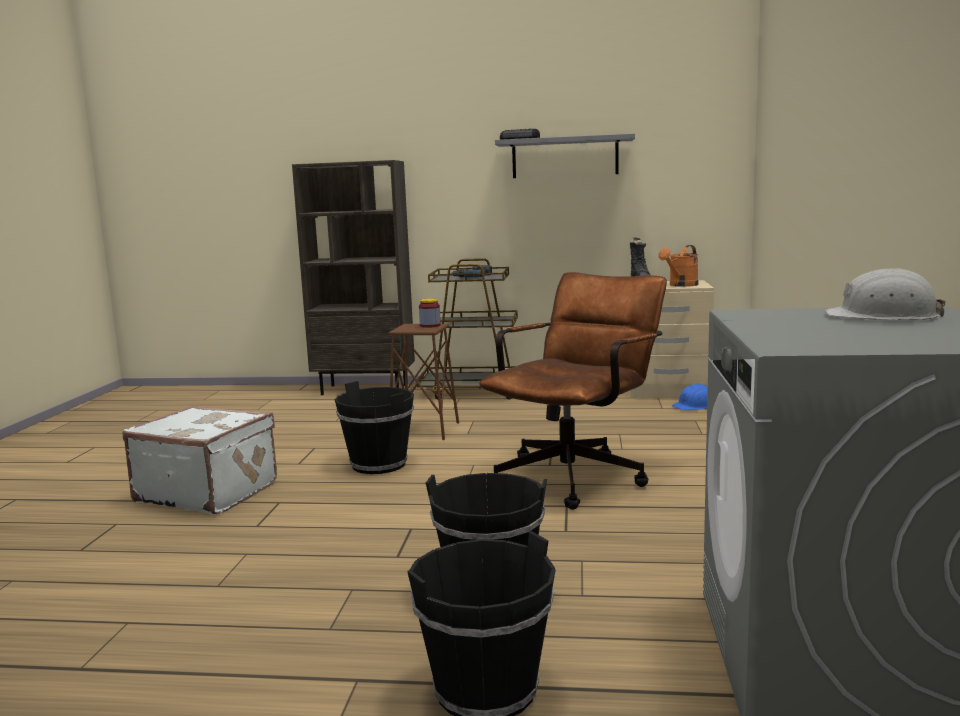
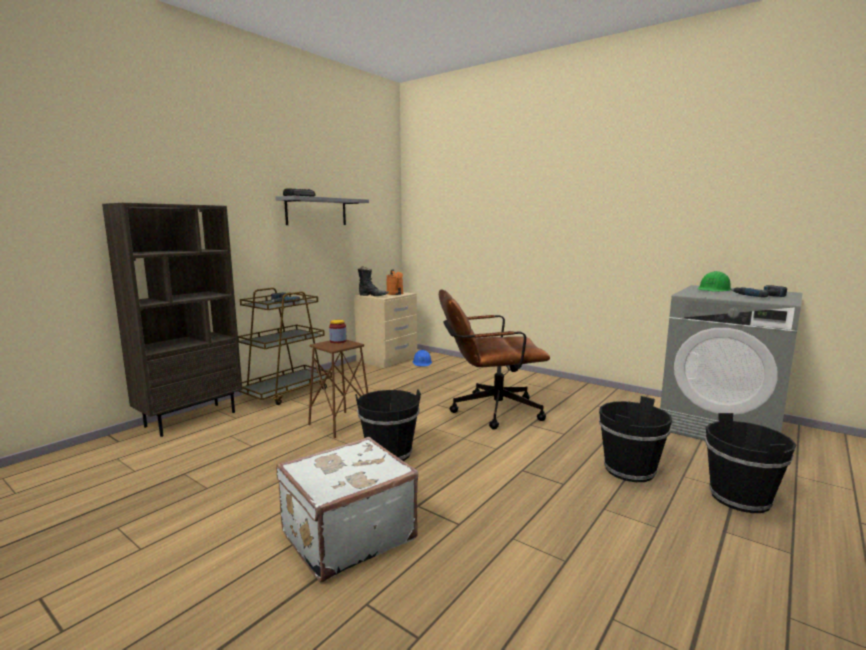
camera: 60 degrees left, 0 degrees up
brown office chair [479,272,667,510] -> brown office chair turned 75 degrees counterclockwise [439,290,550,429]
white hard hat [825,268,946,320] -> green hard hat [698,271,732,292]
none -> power drill [732,285,787,298]

